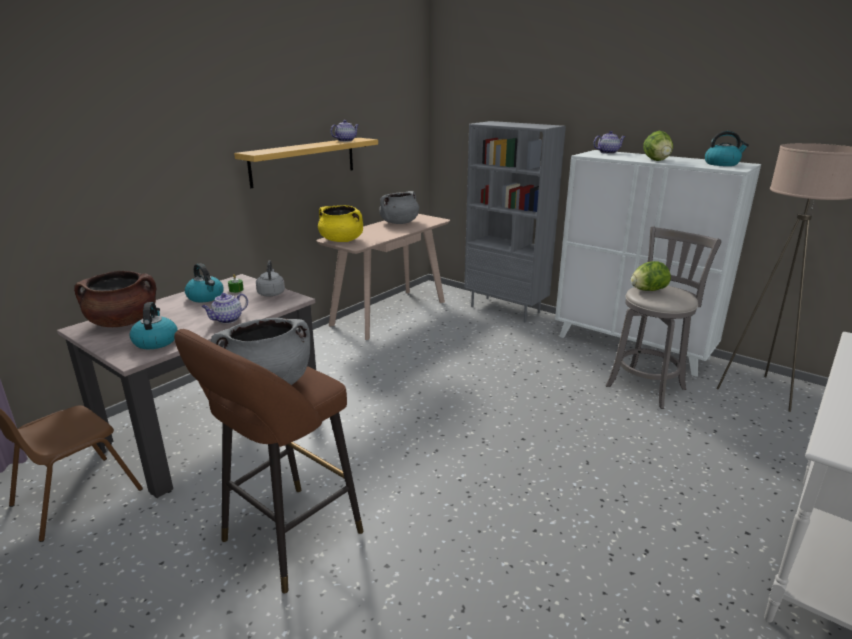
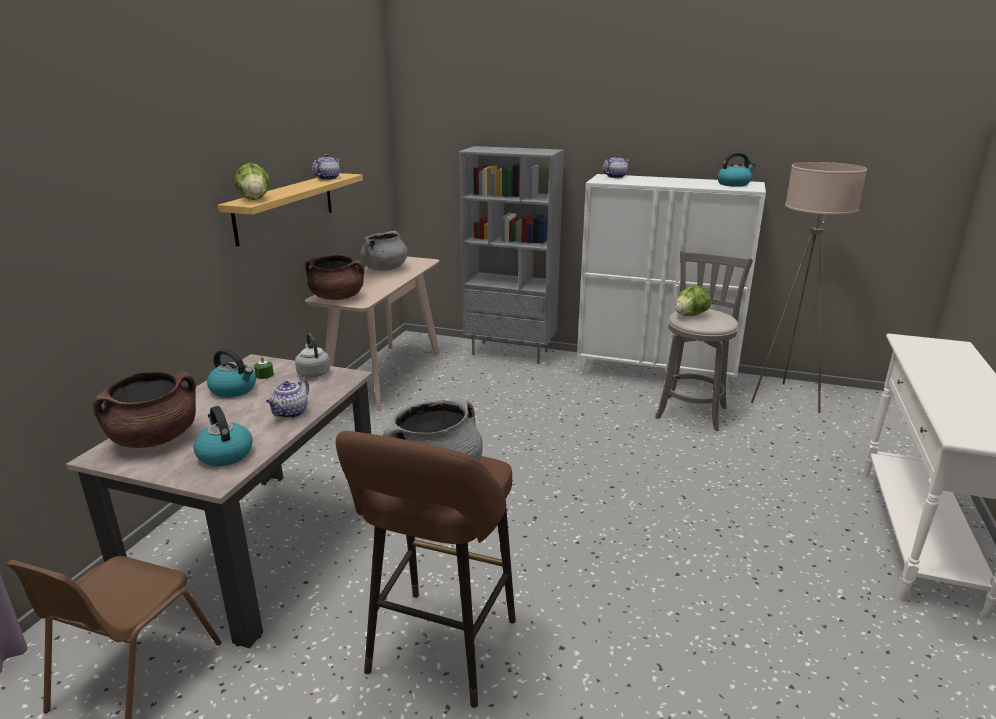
camera: 20 degrees left, 0 degrees up
yellow cooking pot [318,205,363,242] -> brown cooking pot [305,255,364,300]
lettuce [643,131,673,161] -> lettuce moved to [234,163,270,200]

